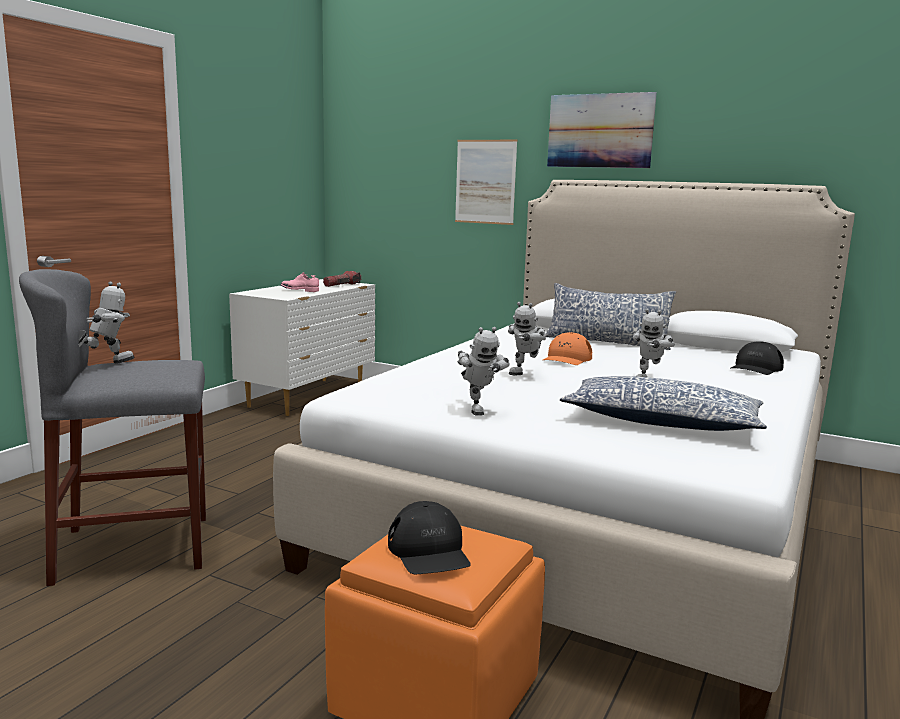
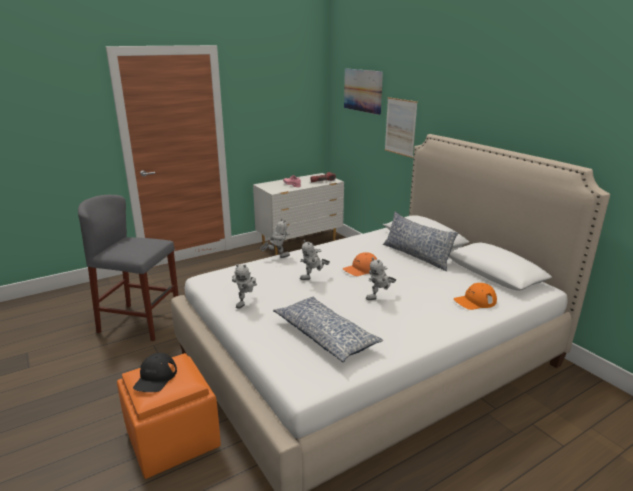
camera: 30 degrees right, 10 degrees up
toy robot [78,281,134,364] -> toy robot moved to [260,218,290,258]
picture [547,92,657,168] -> picture moved to [344,68,383,115]
black cap [731,341,784,375] -> orange cap [454,283,497,310]

